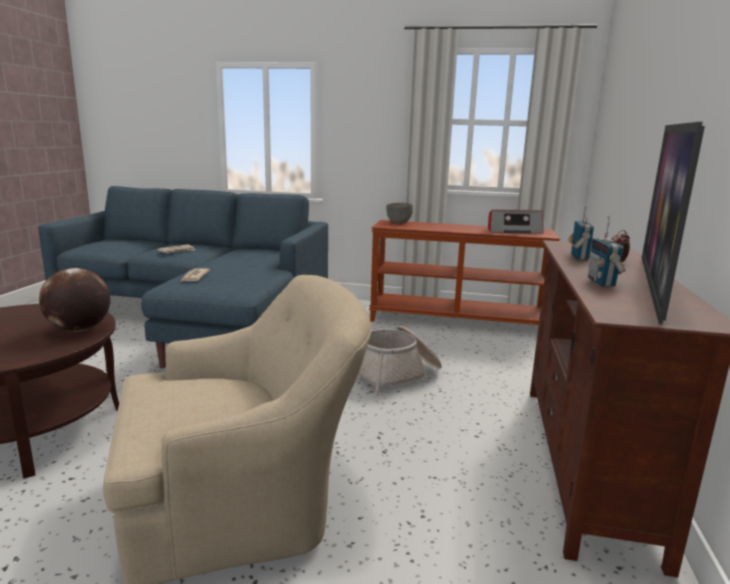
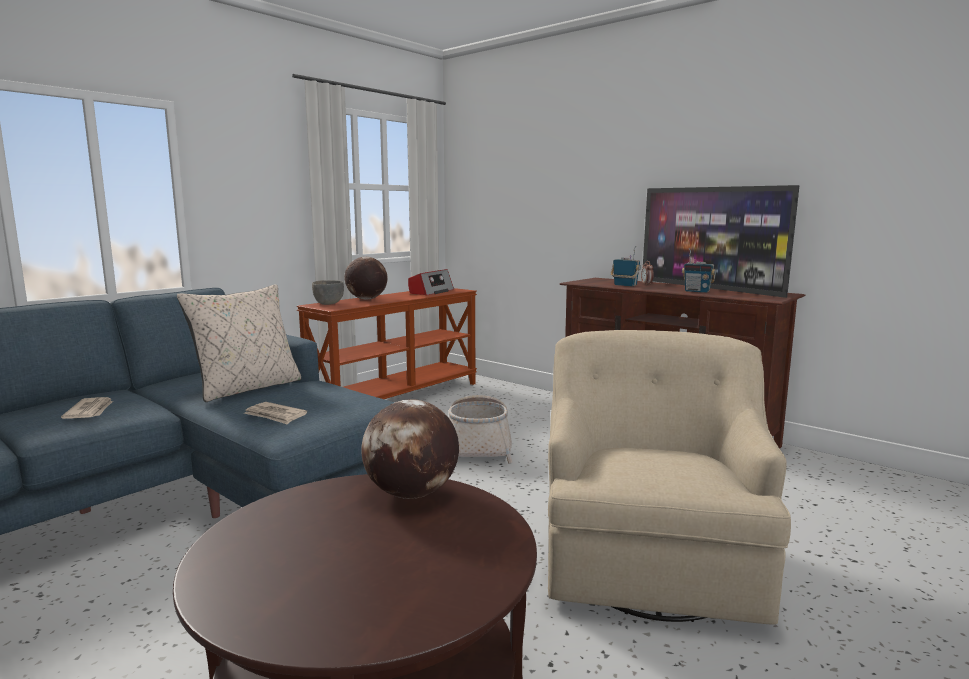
camera: 60 degrees left, 5 degrees down
none -> beige pillow [177,284,301,402]
none -> globe [344,257,388,300]

